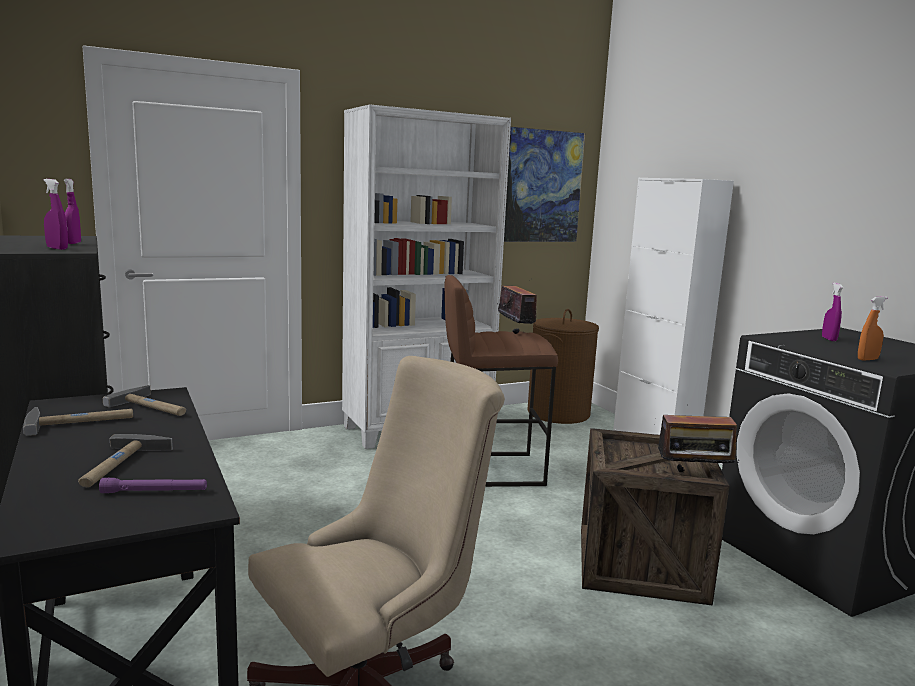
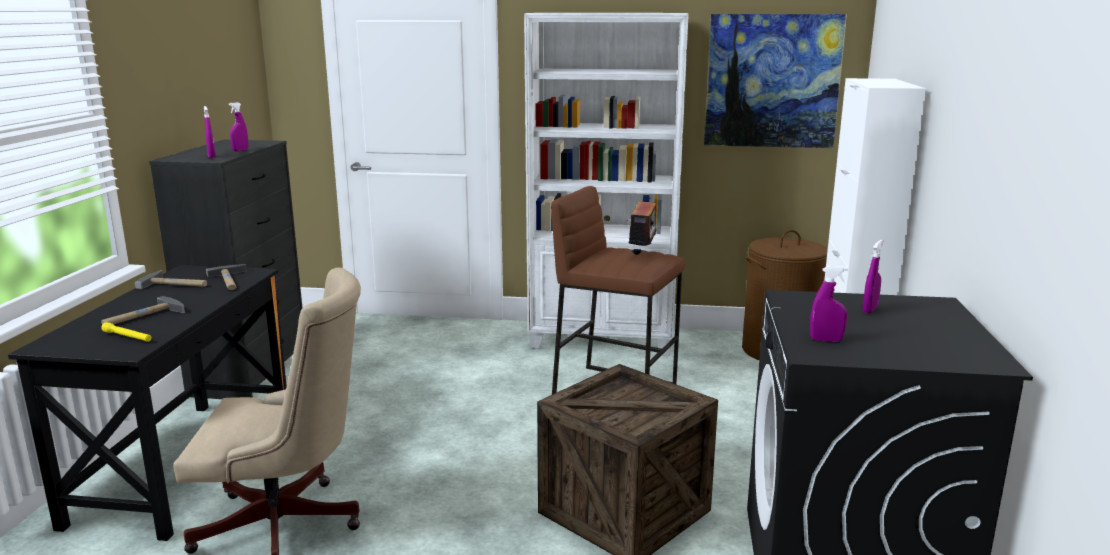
camera: 35 degrees right, 5 degrees up
purple flashlight [99,478,207,493] -> yellow flashlight [101,322,152,342]
radio [658,404,740,472] -> none
orange spray bottle [858,296,887,361] -> purple spray bottle [810,266,848,342]

